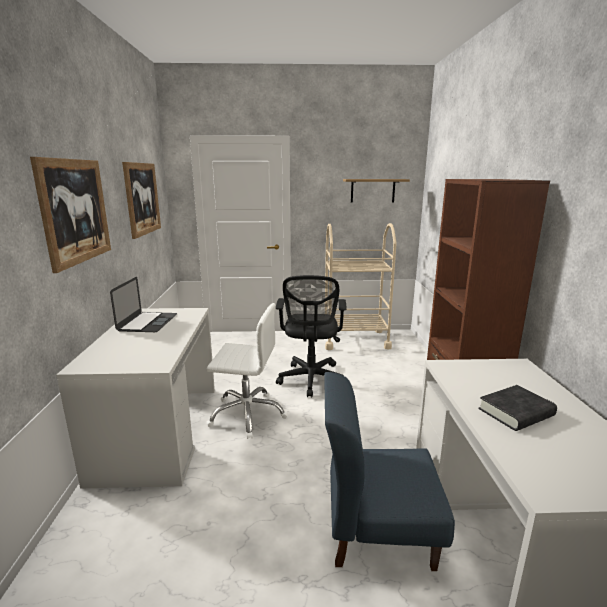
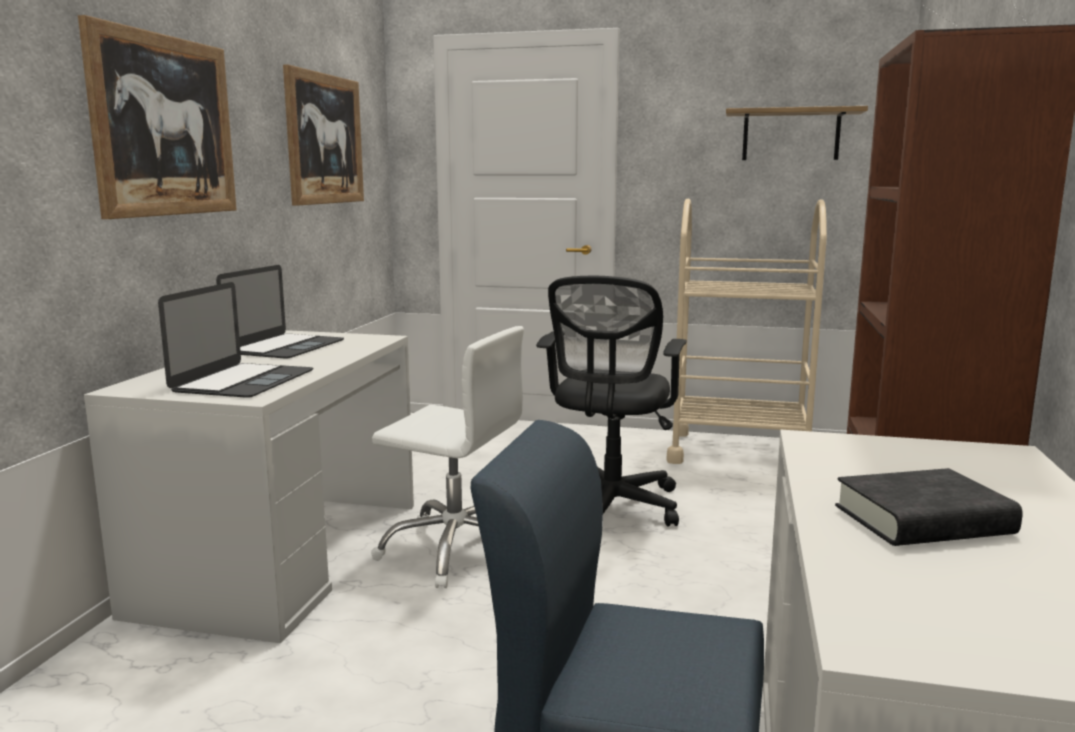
camera: 15 degrees right, 5 degrees down
none -> laptop [158,282,313,398]

